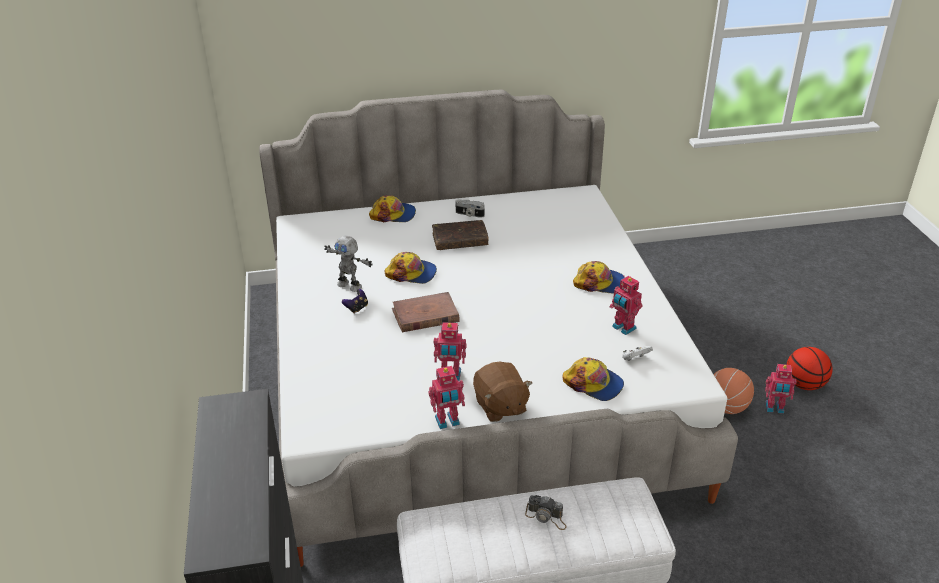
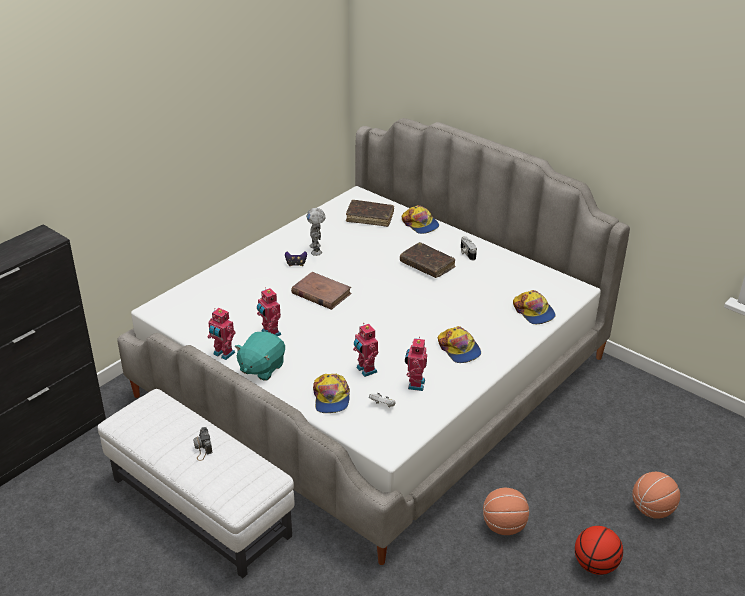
camera: 50 degrees right, 0 degrees up
cap [385,252,437,284] -> cap moved to [513,290,556,324]
brown plush toy [473,362,532,422] -> turquoise plush toy [234,331,285,381]
toy robot [765,364,797,414] -> toy robot moved to [353,323,378,377]
none -> brown book [346,200,394,227]
none -> basketball [632,472,680,519]

